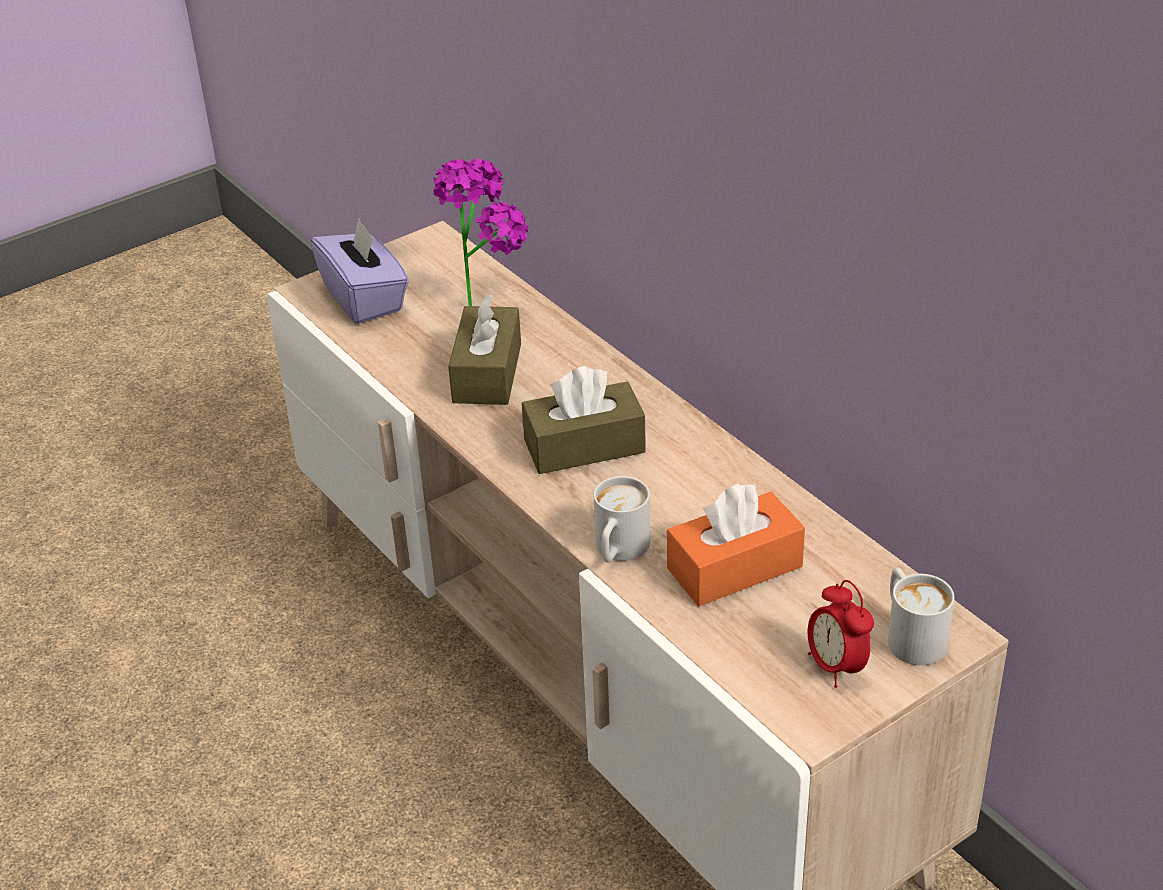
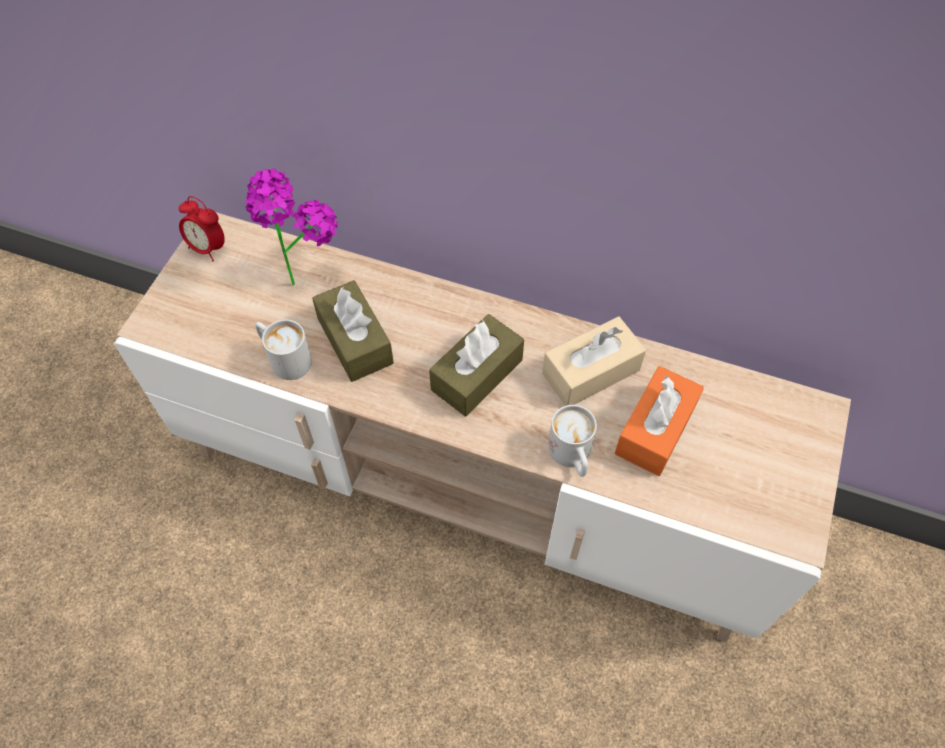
camera: 35 degrees left, 20 degrees up
purple tissue box [311,218,409,324] -> none
alarm clock [808,580,874,688] -> alarm clock moved to [179,196,225,261]
white mug [888,567,954,665] -> white mug moved to [255,320,312,380]
none -> beige tissue box [542,316,646,406]

